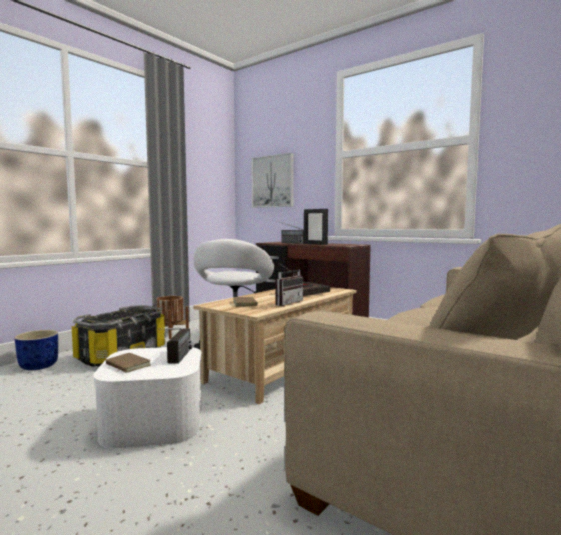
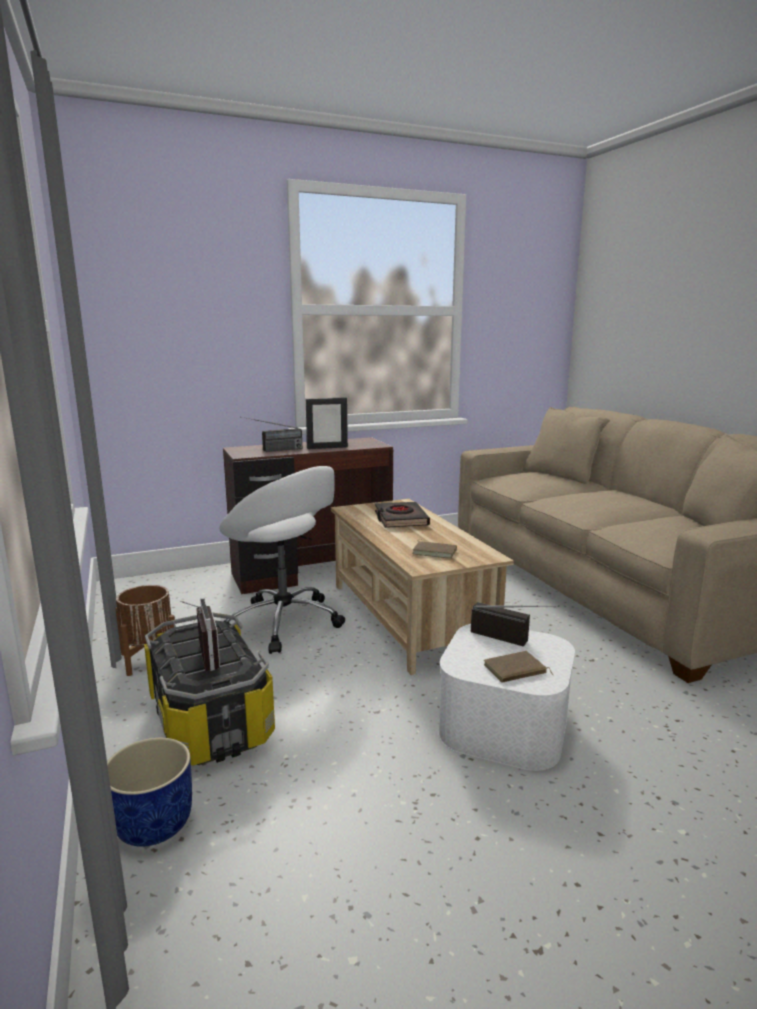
camera: 60 degrees left, 10 degrees up
picture [251,153,294,208] -> none
radio [276,262,303,306] -> radio moved to [180,598,220,671]

